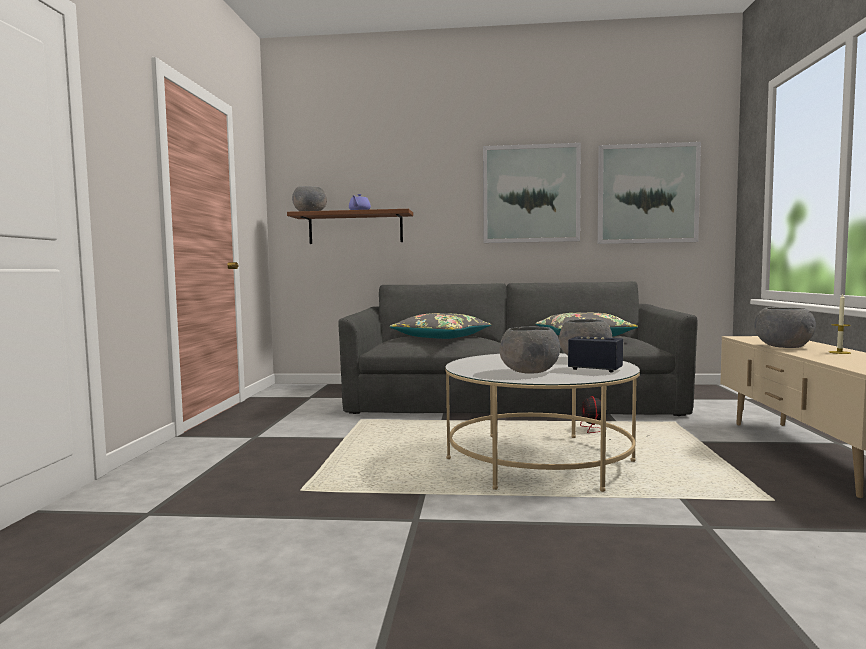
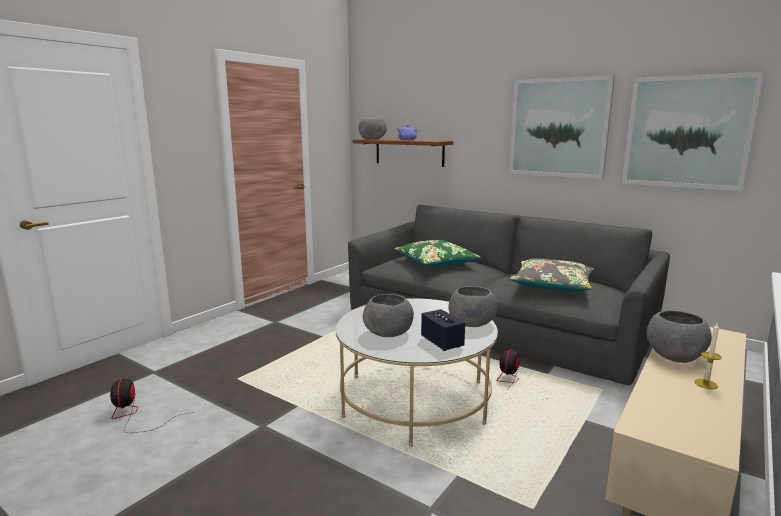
camera: 30 degrees right, 10 degrees up
grey pillow [389,313,492,339] -> green pillow [394,240,481,268]
none -> fan [110,378,194,433]

